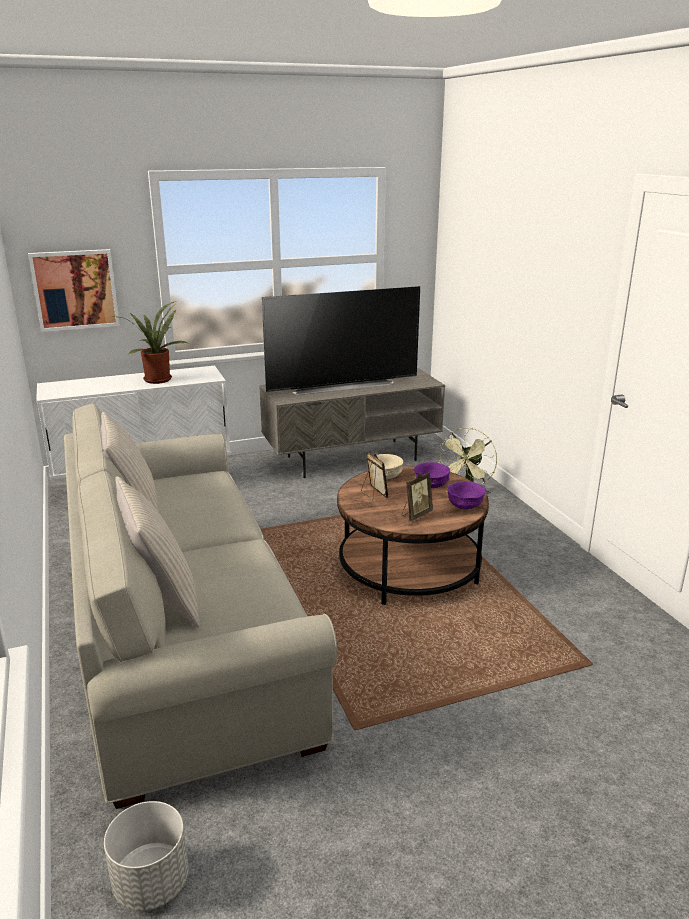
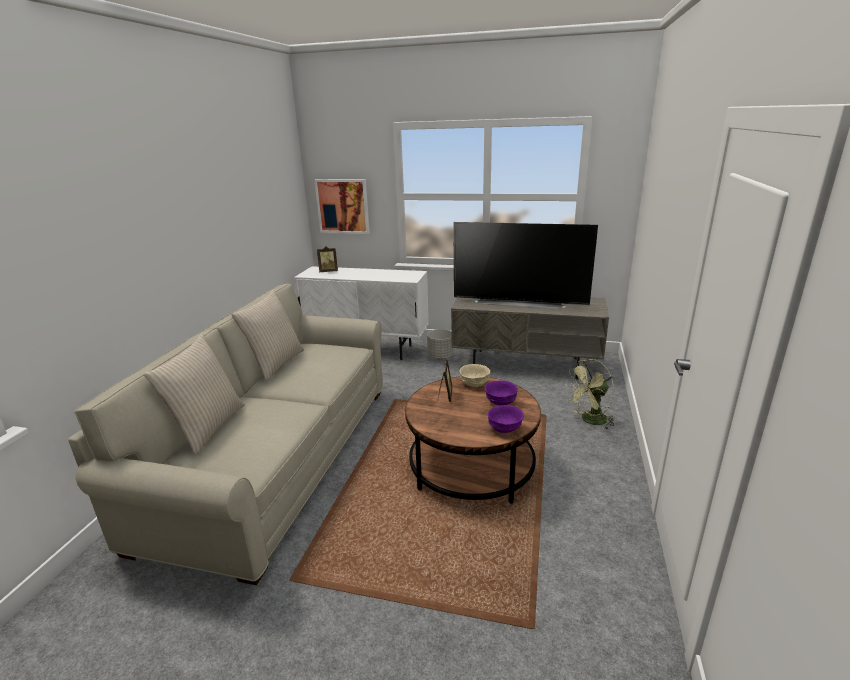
camera: 35 degrees right, 0 degrees up
grey planter [104,801,188,911] -> grey planter moved to [427,329,454,359]
potted plant [113,301,188,384] -> none
picture frame [401,472,433,521] -> picture frame moved to [317,246,338,272]

